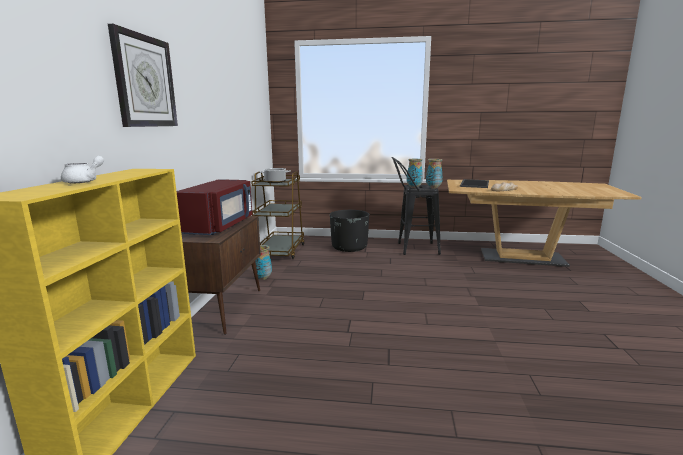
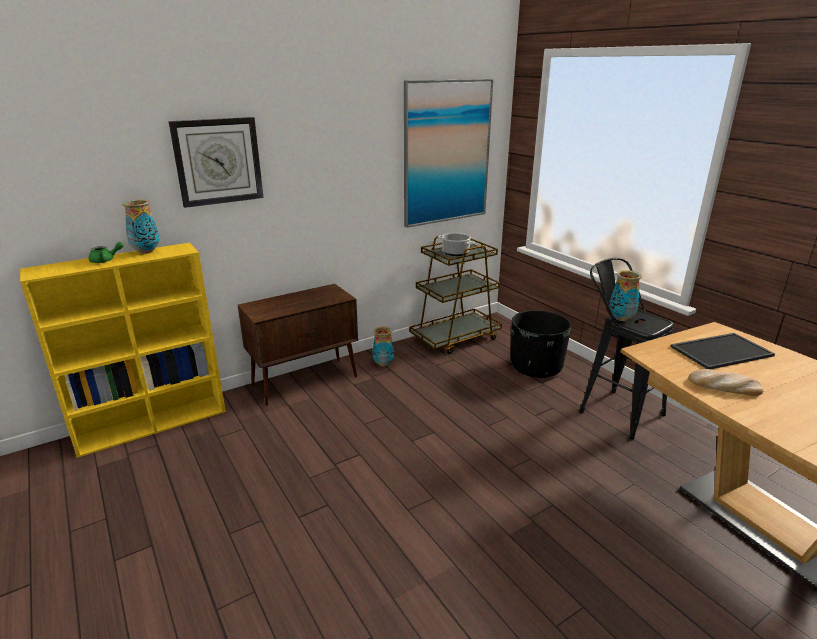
camera: 50 degrees right, 10 degrees up
white teapot [61,156,104,183] -> green teapot [89,242,124,263]
red microwave [176,179,252,235] -> none
vase [426,159,443,189] -> vase moved to [122,199,160,254]
none -> picture [404,79,493,228]

